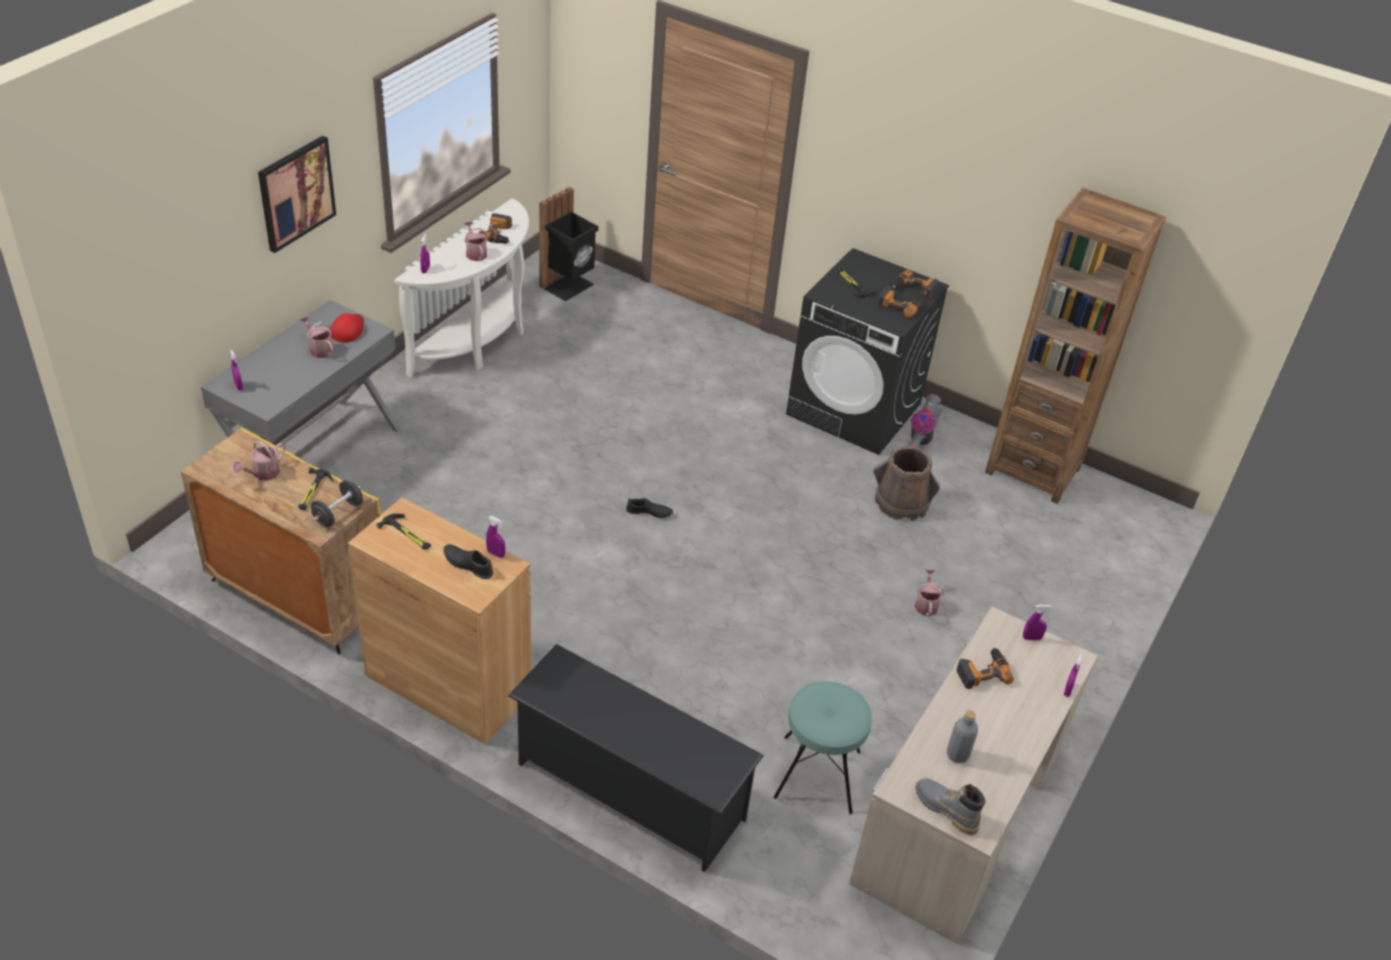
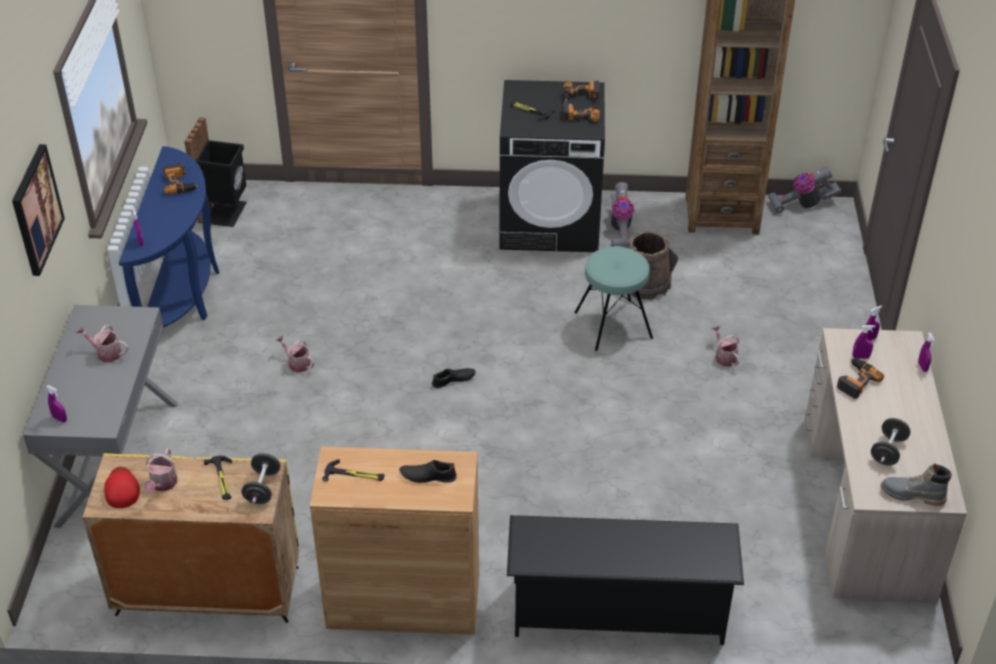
camera: 25 degrees left, 0 degrees up
red cap [331,313,364,343] -> red cap moved to [104,467,140,508]
white console table [394,198,529,377] -> blue console table [119,146,219,328]
watering can [464,221,488,261] -> watering can moved to [275,335,314,373]
purple spray bottle [486,516,505,558] -> purple spray bottle moved to [853,325,876,359]
turquoise stool [773,681,872,814] -> turquoise stool moved to [574,247,653,351]
grey bottle [947,710,978,763] -> black dumbbell [871,418,911,465]
none -> vacuum cleaner [768,166,842,214]

